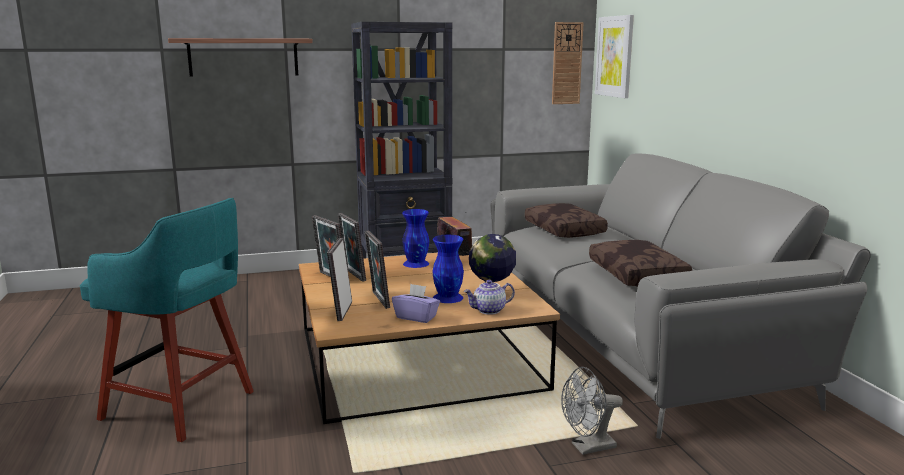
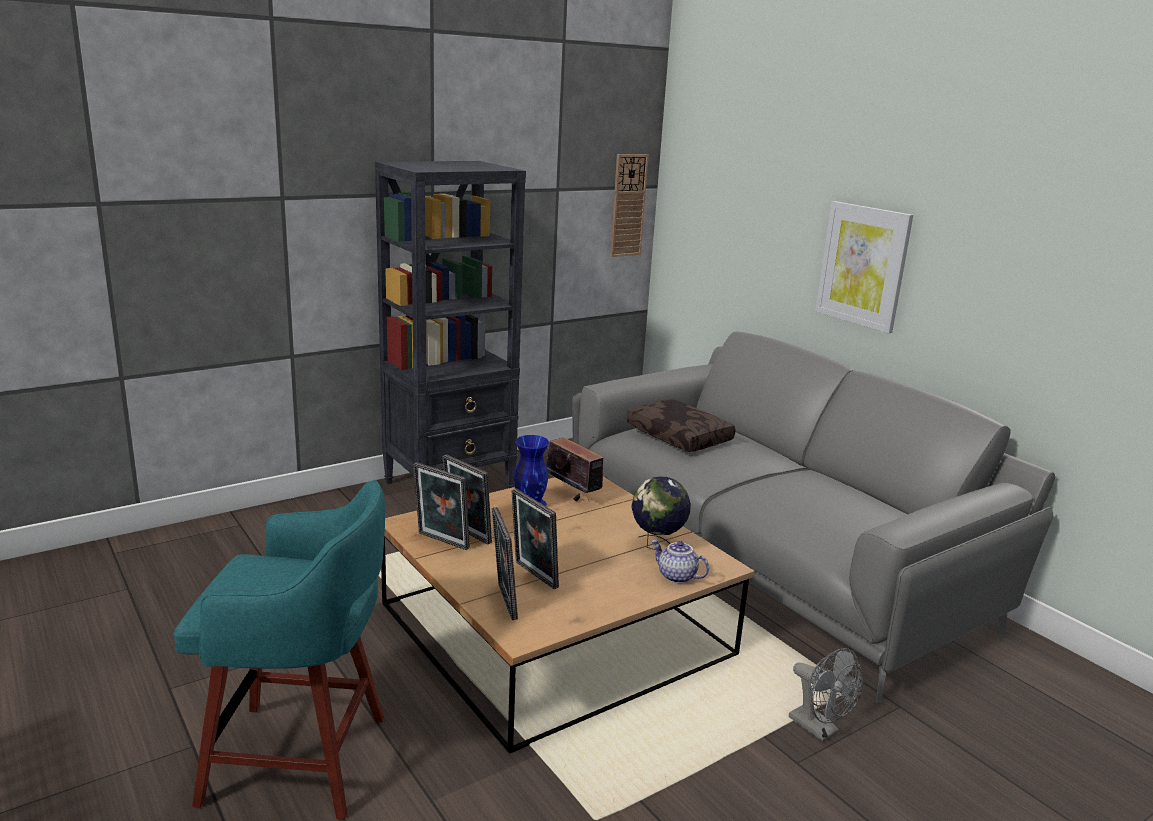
camera: 20 degrees left, 5 degrees up
shelf [168,38,313,77] -> none
purple tissue box [392,284,440,323] -> none
blue vase [432,235,464,303] -> none
teapot [464,280,515,315] -> teapot turned 75 degrees clockwise [651,540,709,583]
grey fan [561,367,623,455] -> grey fan turned 90 degrees counterclockwise [789,648,863,742]
brown pillow [589,240,692,287] -> none
picture [595,15,634,98] -> picture moved to [815,201,913,333]

